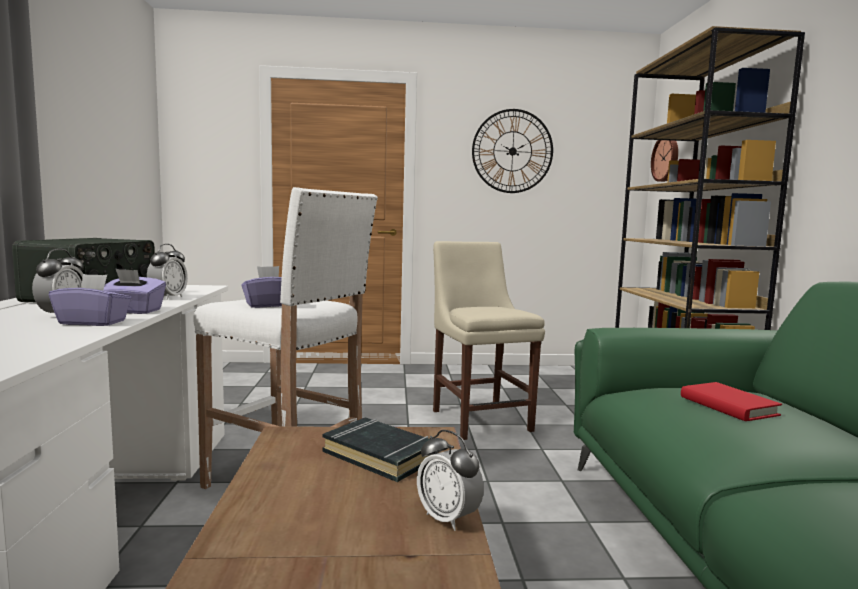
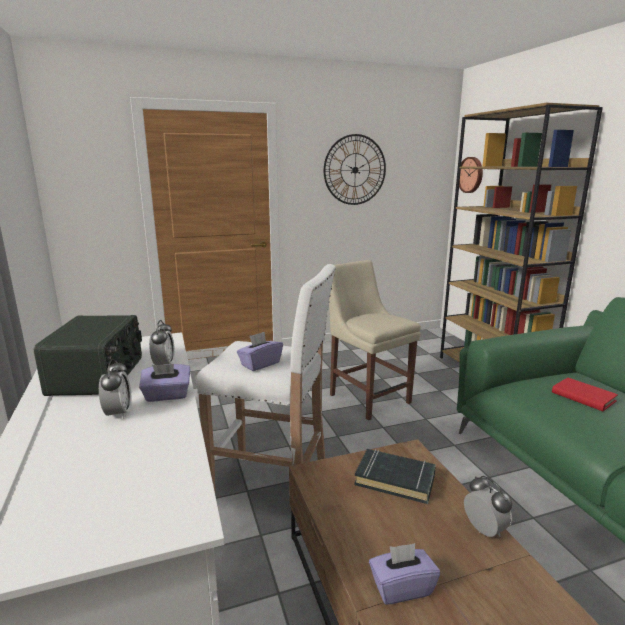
camera: 15 degrees left, 10 degrees up
purple tissue box [49,274,132,326] -> purple tissue box moved to [369,543,440,605]
alarm clock [417,430,484,531] -> alarm clock turned 150 degrees counterclockwise [464,476,512,537]

